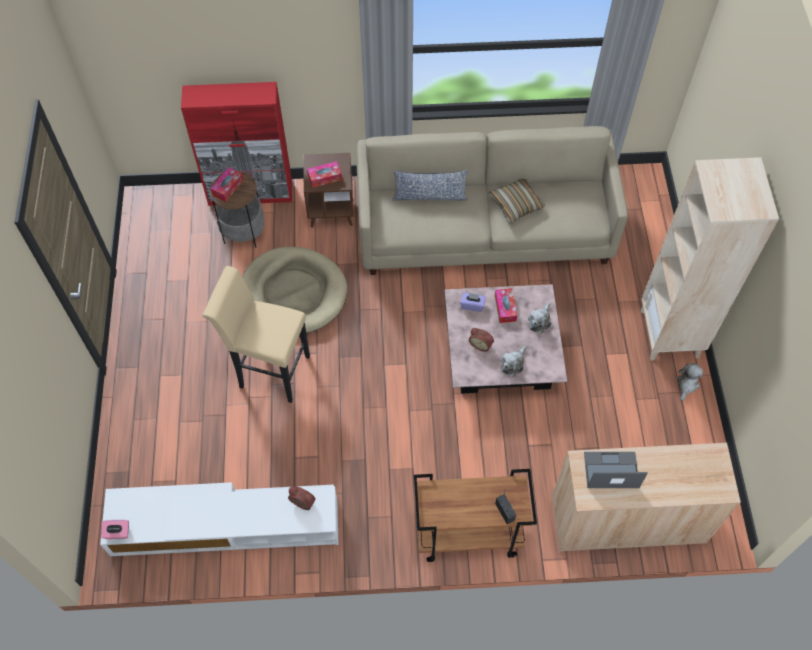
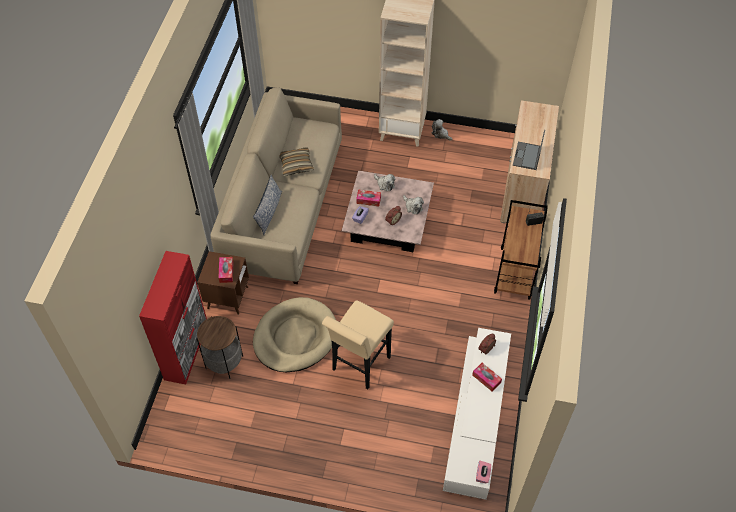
camera: 75 degrees left, 5 degrees down
tissue box [211,167,244,202] -> tissue box moved to [472,363,502,392]

